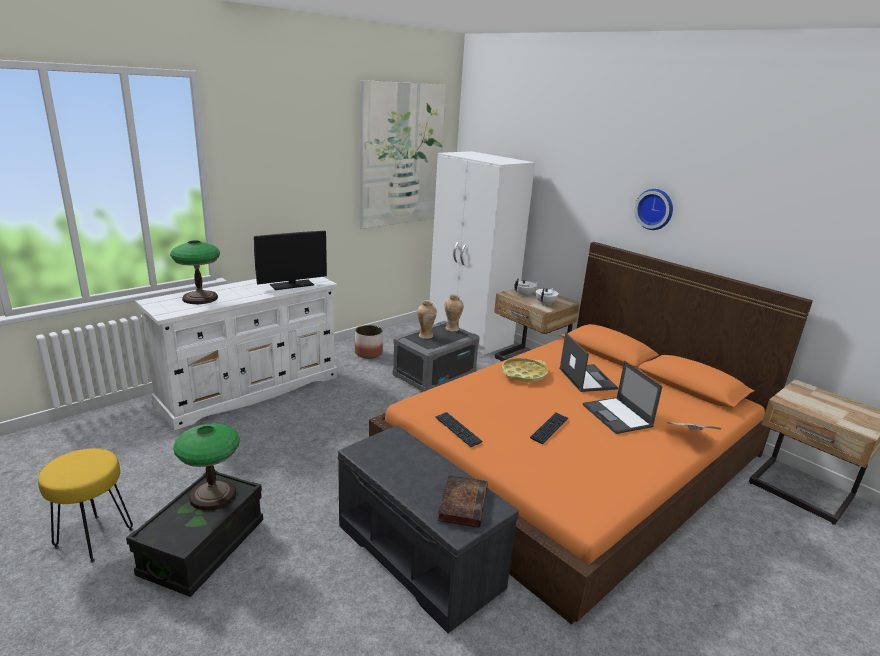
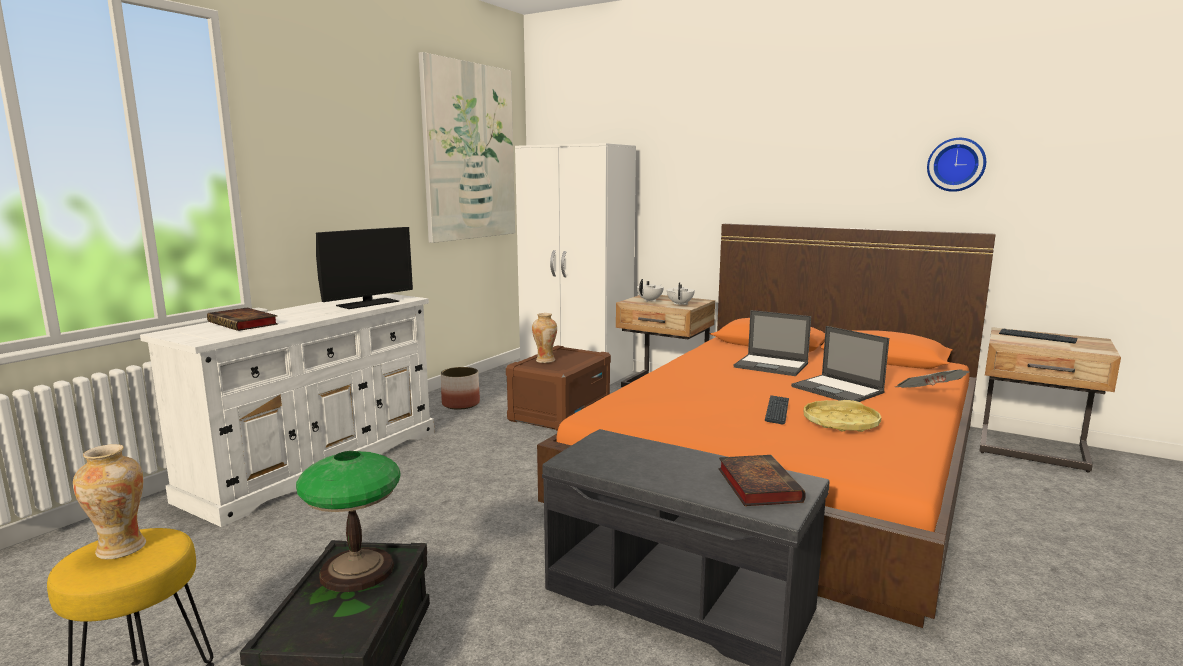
camera: 15 degrees left, 10 degrees down
table lamp [170,240,220,304] -> book [207,308,278,331]
grey storage box [393,321,479,392] -> brown storage box [506,345,611,431]
keyboard [435,412,482,447] -> keyboard moved to [999,329,1077,344]
vase [445,294,464,332] -> vase moved to [73,444,146,559]
yellow tray [502,358,548,382] -> yellow tray moved to [804,400,882,432]
laptop [559,333,618,392] -> laptop turned 150 degrees clockwise [733,310,811,376]
wall clock [635,189,673,230] -> wall clock moved to [927,138,986,192]

